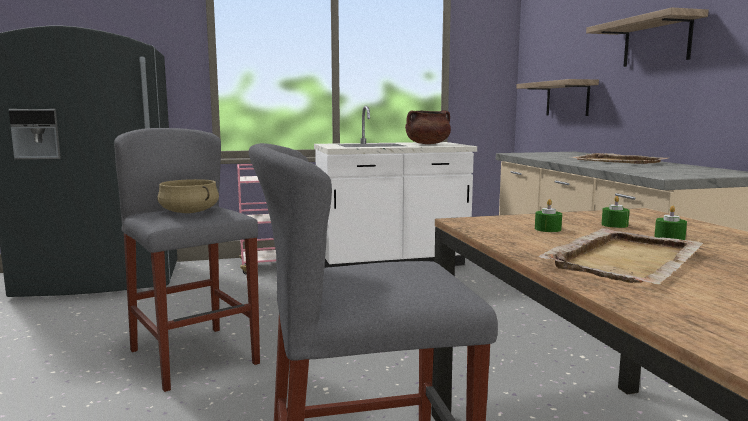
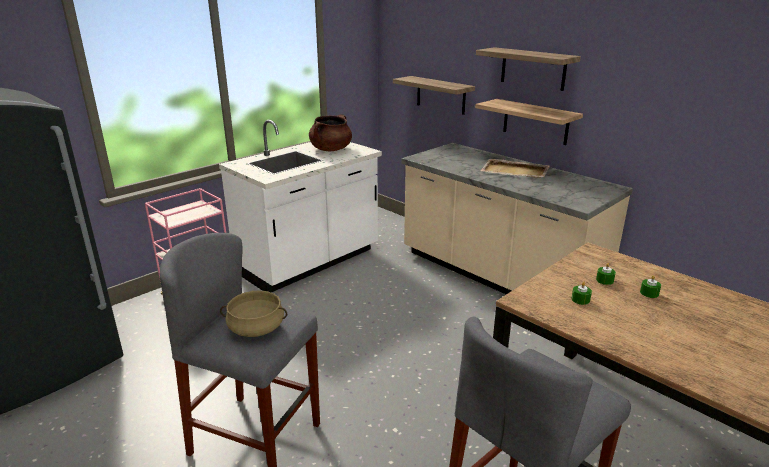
camera: 30 degrees left, 15 degrees up
beige tray [538,228,703,284] -> none
none -> shelf [475,99,583,145]

